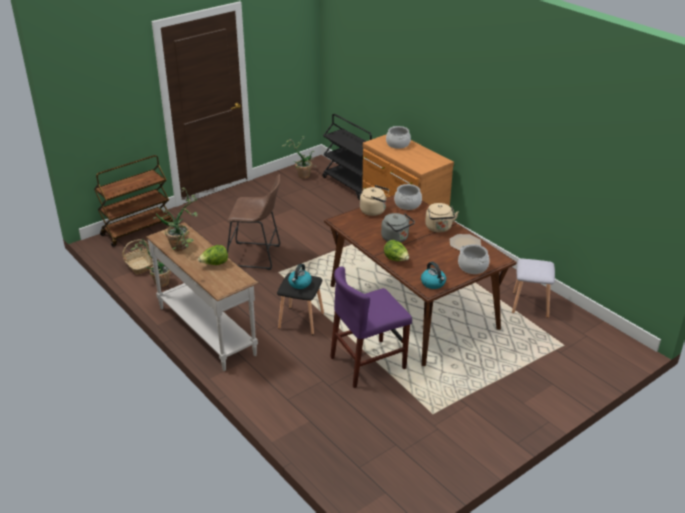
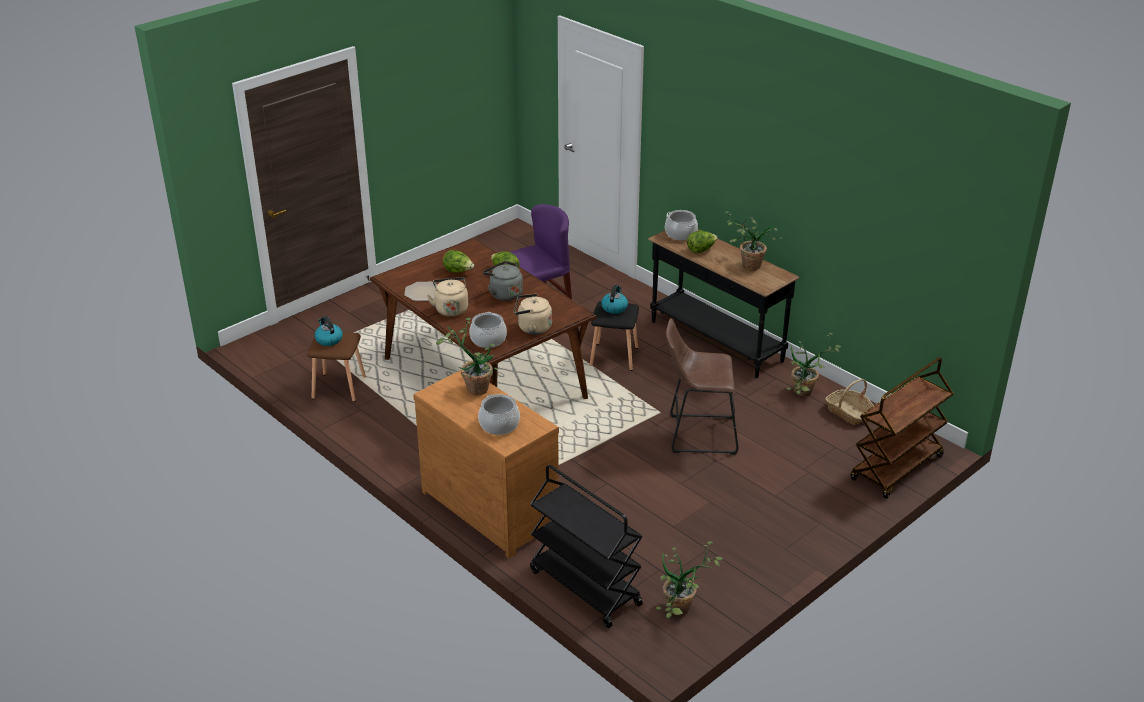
camera: 175 degrees right, 0 degrees up
white console table [146,222,259,371] -> black console table [647,230,799,378]
kettle [421,262,446,289] -> kettle moved to [315,316,343,346]
cooking pot [458,244,489,274] -> cooking pot moved to [665,210,698,240]
grey stool [512,259,555,318] -> brown stool [307,332,366,402]
none -> potted plant [436,318,498,395]
none -> lettuce [443,250,474,273]

